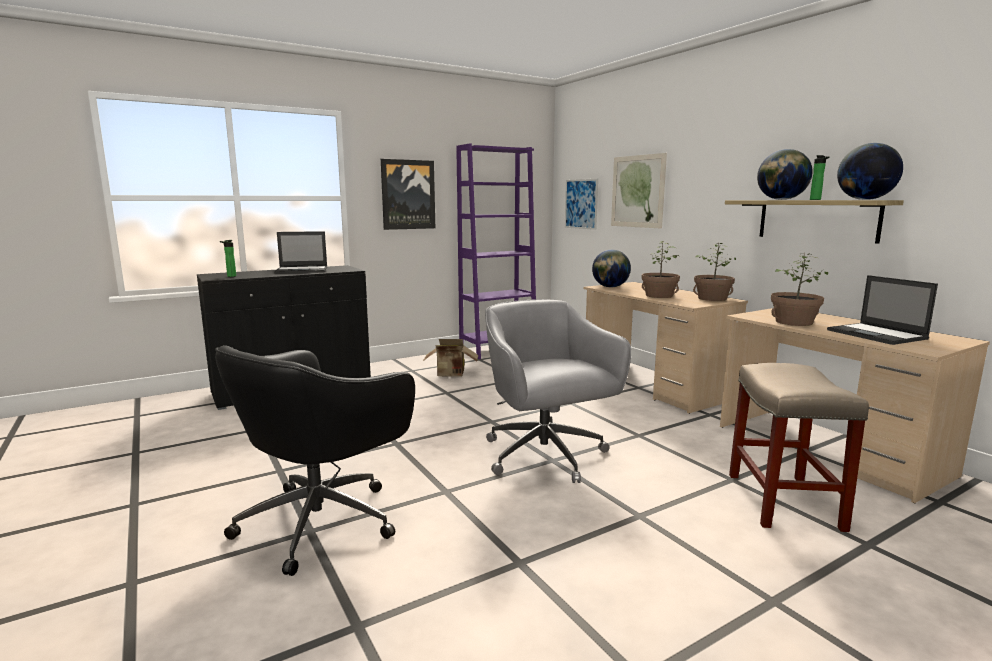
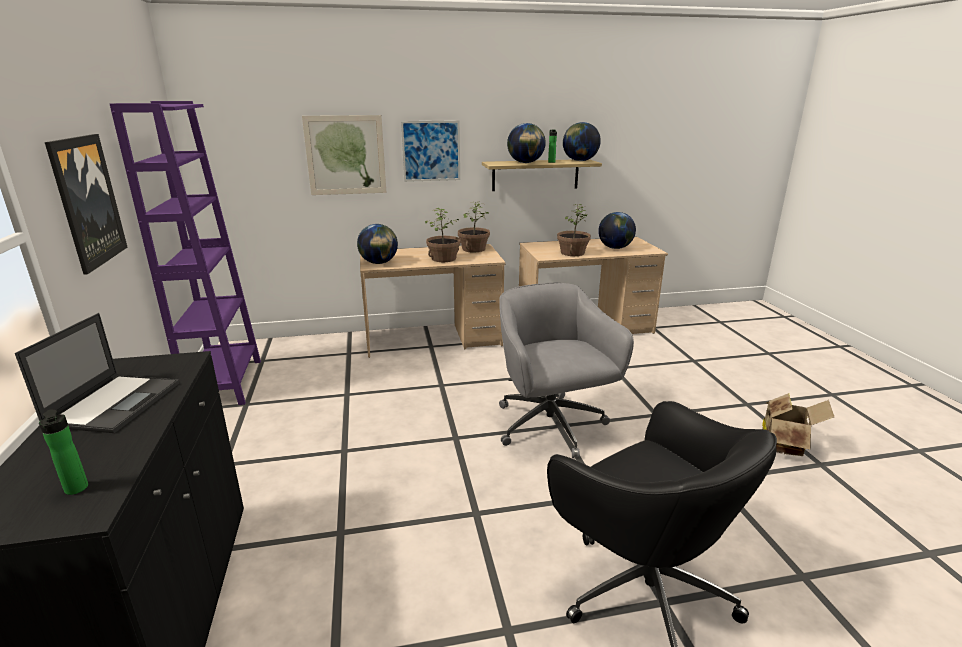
camera: 70 degrees left, 10 degrees up
cardboard box [423,339,478,377] -> cardboard box moved to [762,393,834,456]
grey office chair [485,299,631,483] -> grey office chair turned 75 degrees clockwise [499,283,634,458]
picture [565,179,598,230] -> picture moved to [401,120,460,182]
beige stool [729,363,869,532] -> none
laptop [827,275,938,345] -> globe [598,212,636,249]

